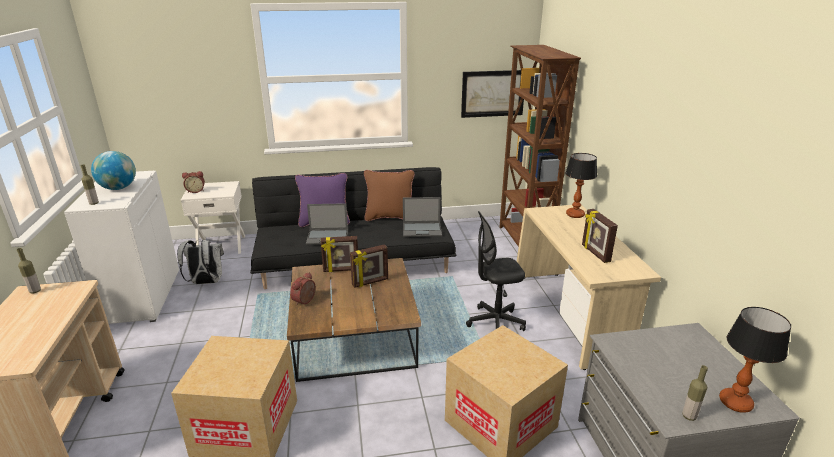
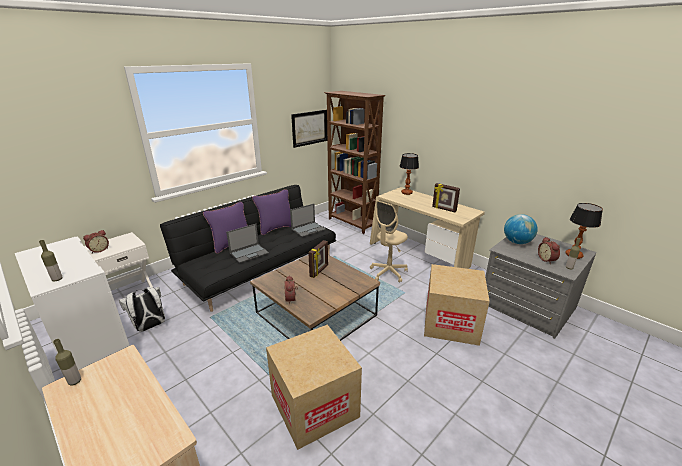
camera: 35 degrees left, 0 degrees up
globe [91,151,136,190] -> globe moved to [504,214,538,244]
picture frame [321,236,358,272] -> none
brown pillow [364,170,415,221] -> purple pillow [252,189,291,235]
black office chair [466,211,526,331] -> beige office chair [370,200,408,283]
none -> alarm clock [538,237,560,264]

